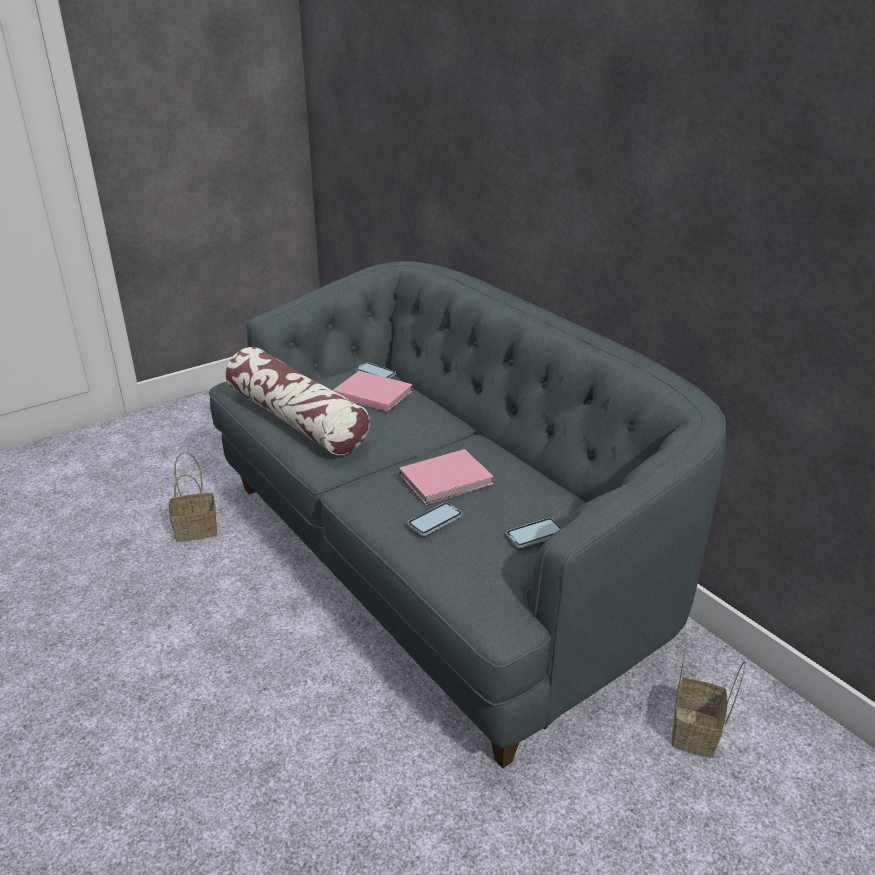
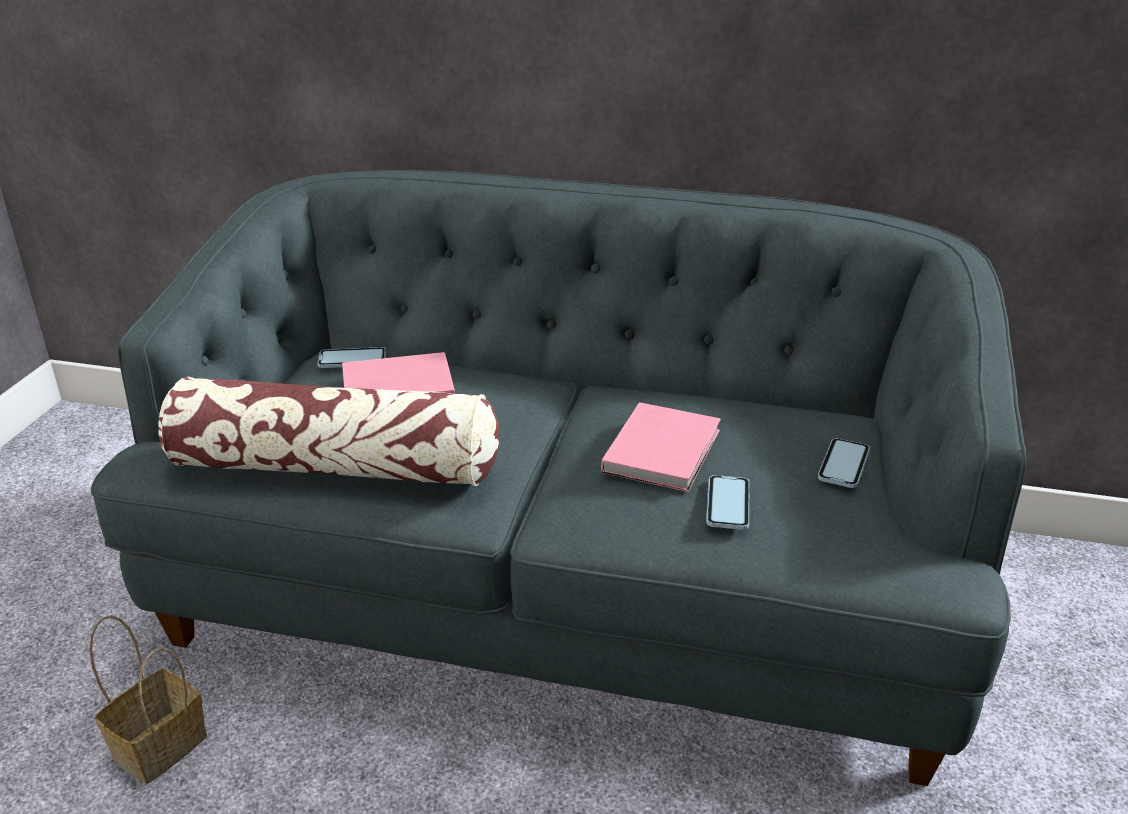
camera: 40 degrees left, 0 degrees up
basket [672,647,746,758] -> none

